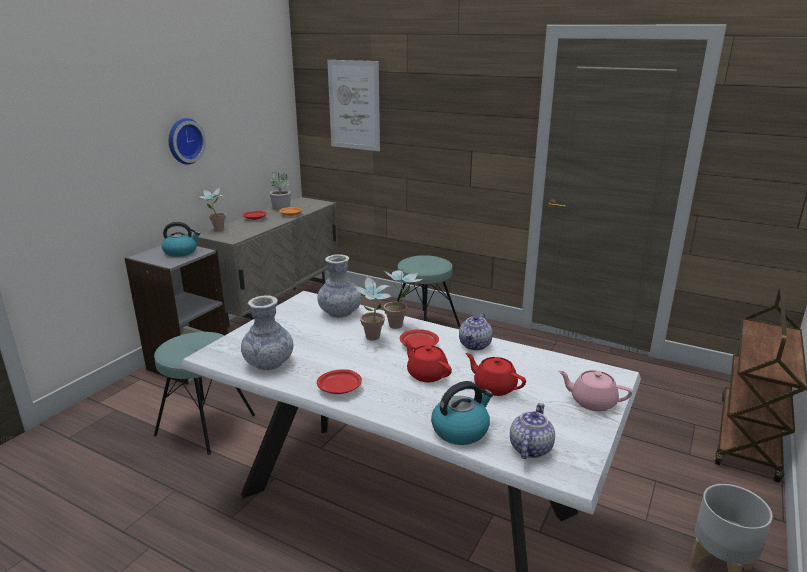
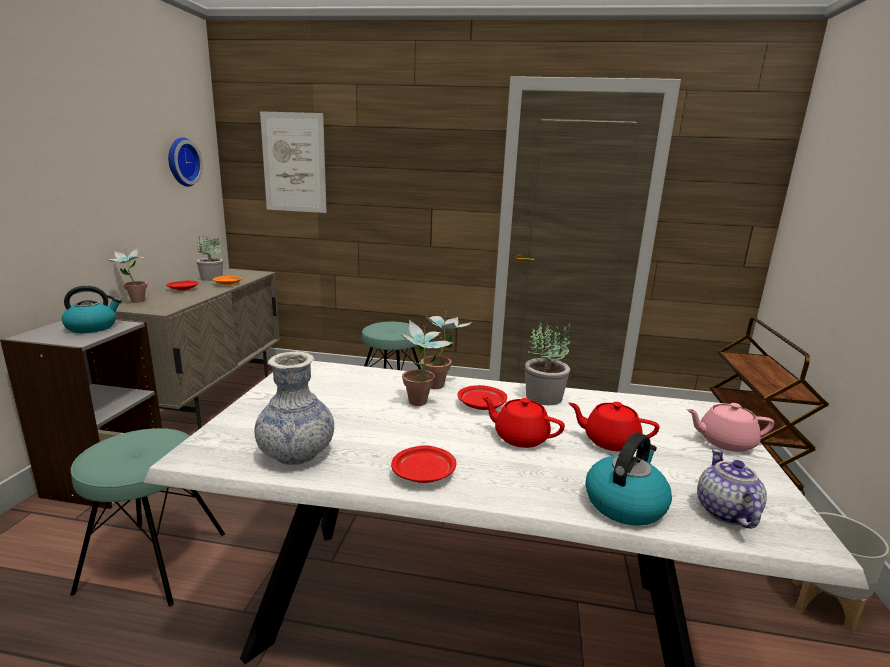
camera: 20 degrees left, 5 degrees down
wall clock [169,118,206,165] -> wall clock moved to [168,137,203,187]
vase [317,254,361,318] -> none
teapot [459,313,493,351] -> potted plant [525,320,570,405]

